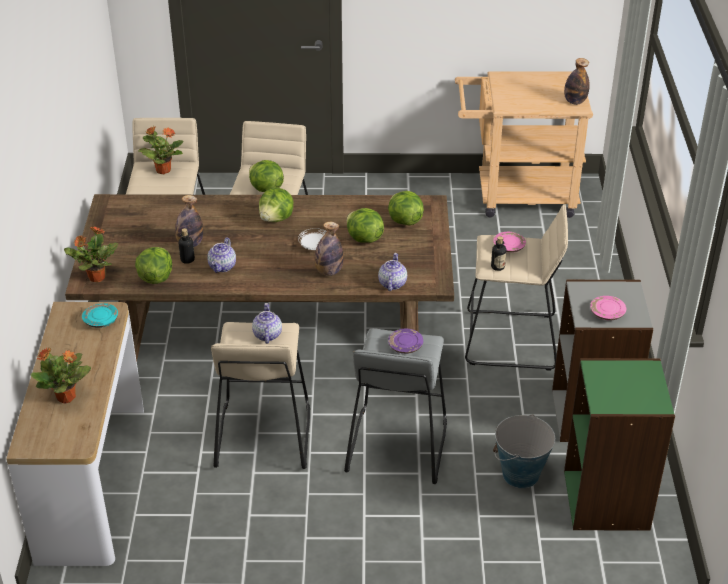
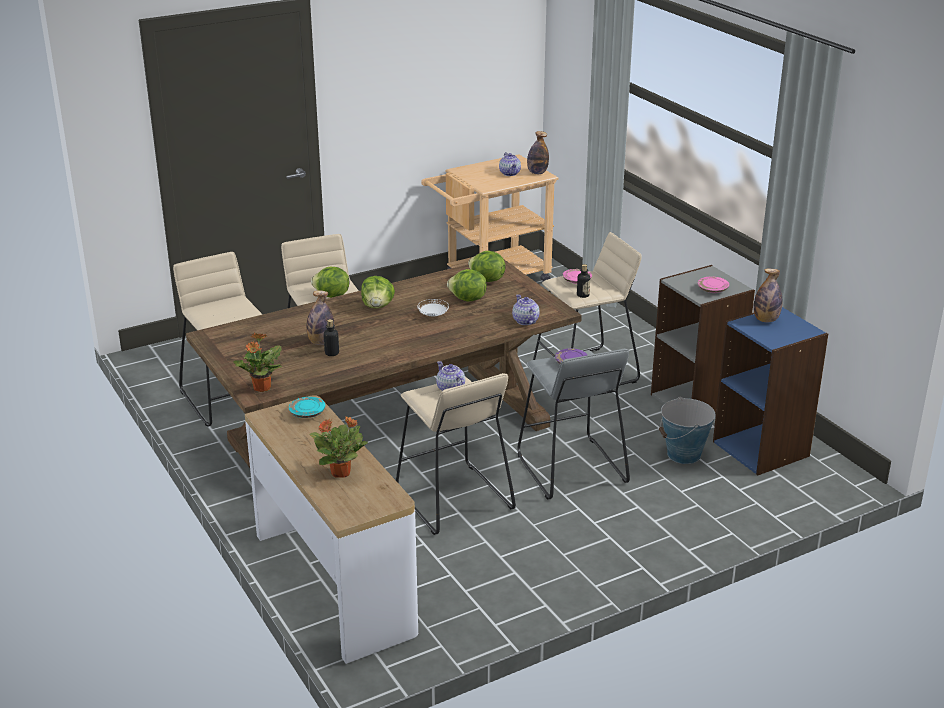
camera: 30 degrees left, 10 degrees down
lettuce [135,247,172,284] -> none
potted plant [138,126,183,174] -> none
teapot [207,237,236,273] -> teapot moved to [499,152,521,176]
bottle [315,222,344,276] -> bottle moved to [754,268,783,322]
green bookcase [564,358,675,531] -> blue bookcase [713,307,828,475]

